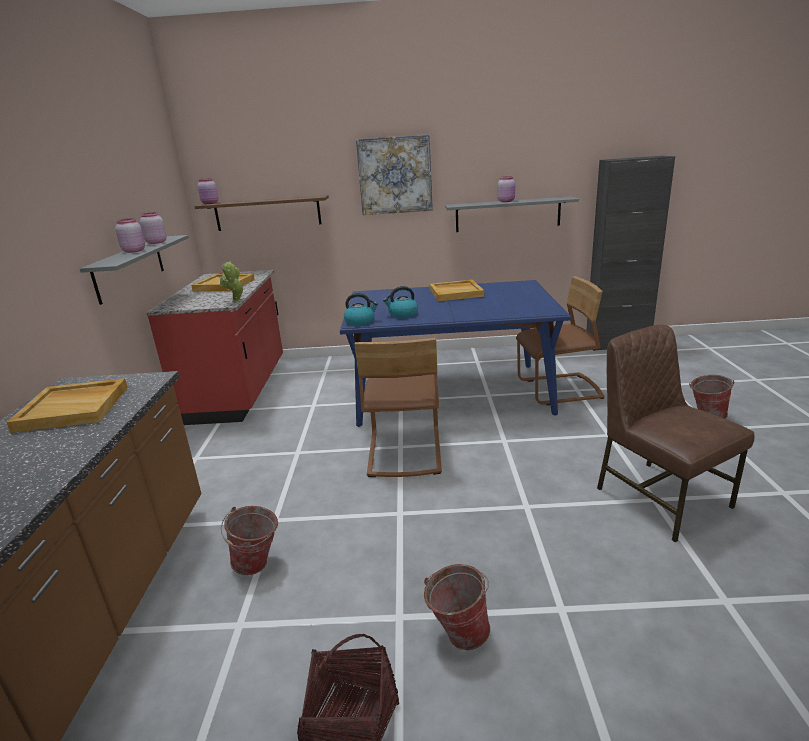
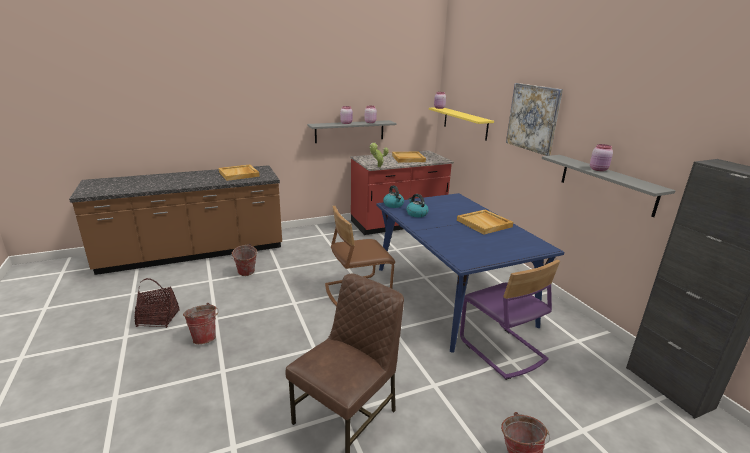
camera: 65 degrees right, 0 degrees up
brown shelf [194,195,329,231] -> yellow shelf [429,107,494,141]
brown chair [516,276,605,405] -> purple chair [460,260,560,380]

